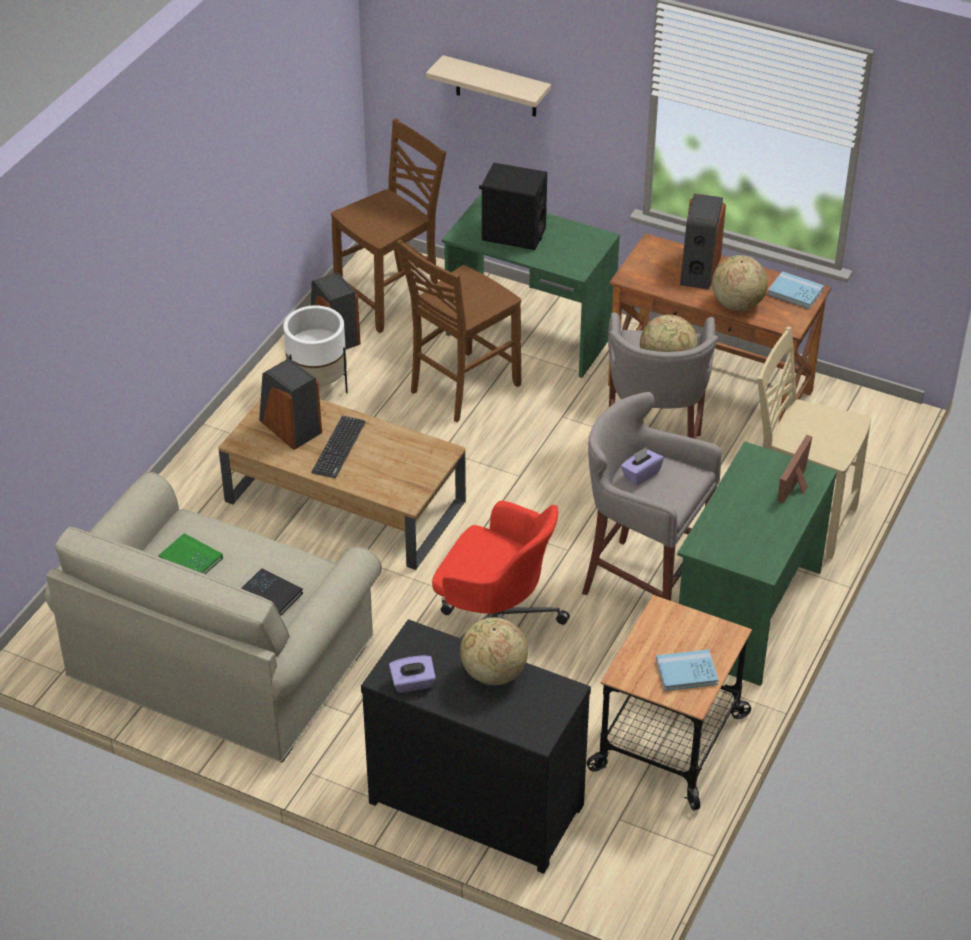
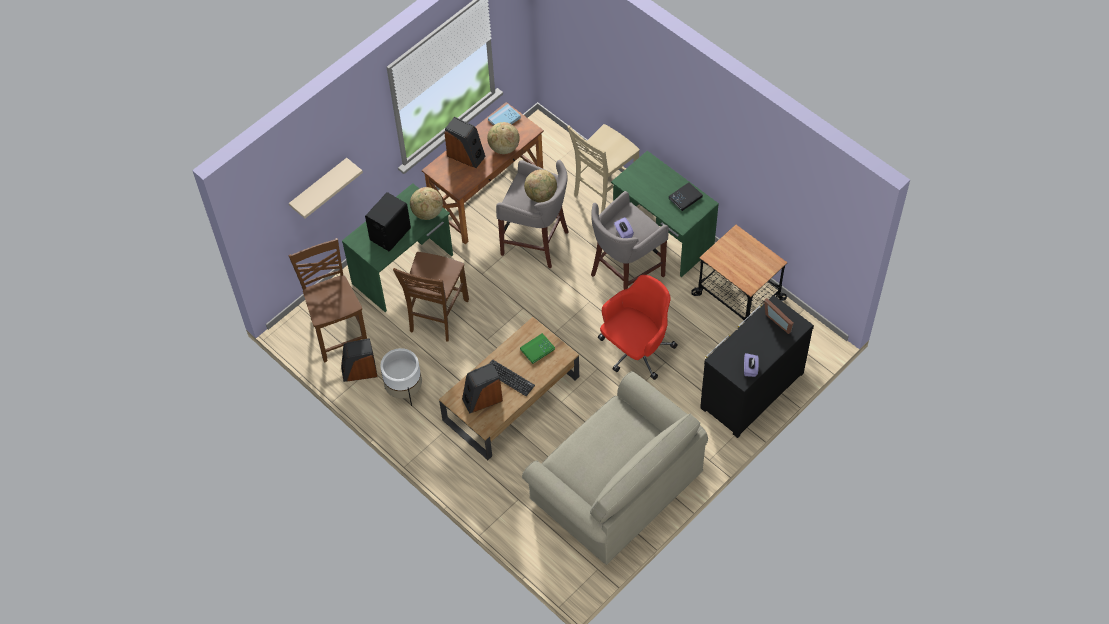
camera: 70 degrees left, 15 degrees up
green book [158,533,223,574] -> green book moved to [520,333,555,364]
black book [241,568,303,616] -> black book moved to [669,182,703,211]
brown chair [397,239,521,422] -> brown chair turned 45 degrees clockwise [393,252,469,342]
globe [460,617,528,685] -> globe moved to [410,187,443,220]
blue book [656,649,719,691] -> none
picture frame [777,435,812,503] -> picture frame moved to [764,298,794,334]

